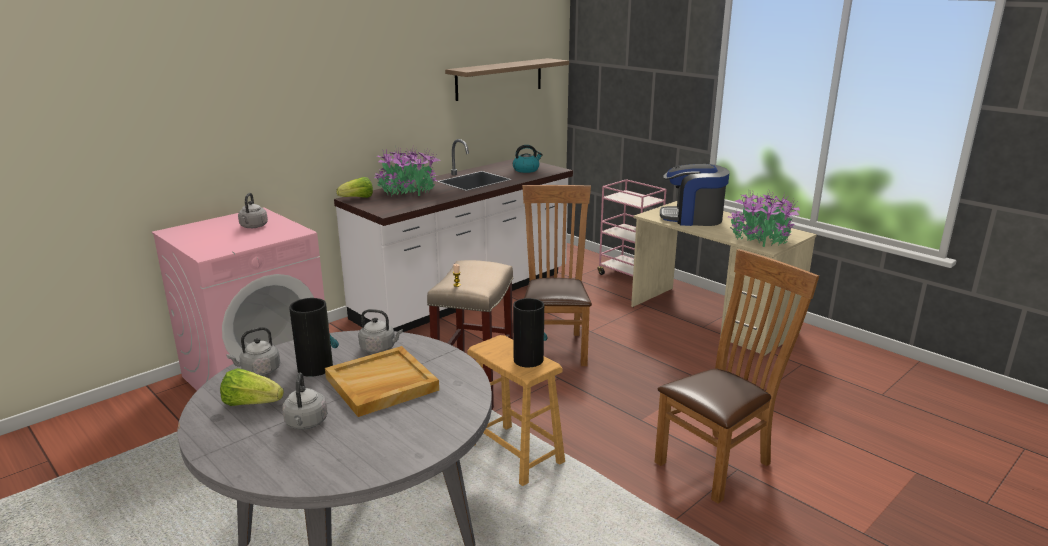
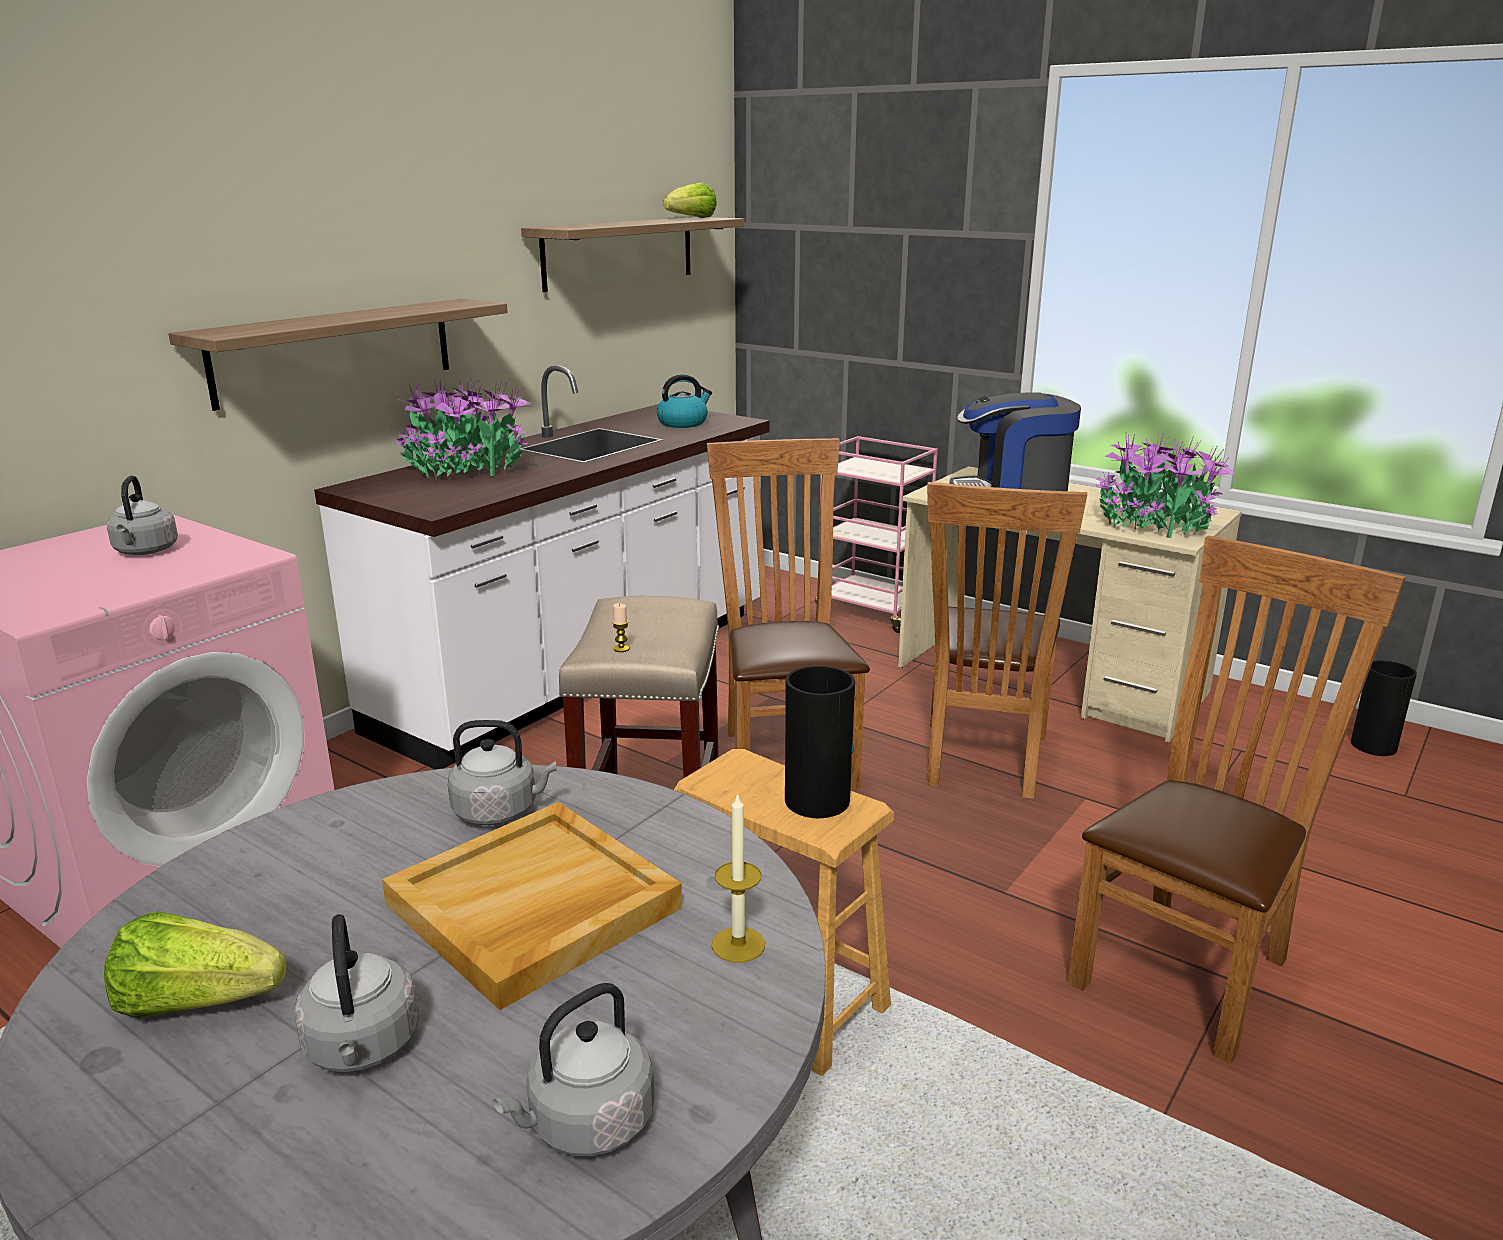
camera: 10 degrees left, 0 degrees up
grey kettle [226,327,280,376] -> grey kettle moved to [493,983,654,1156]
vase [289,298,339,377] -> vase moved to [1351,660,1417,756]
lettuce [336,177,373,198] -> lettuce moved to [663,182,717,218]
none -> shelf [169,299,508,411]
none -> candle [712,792,765,963]
none -> brown chair [927,482,1087,799]

